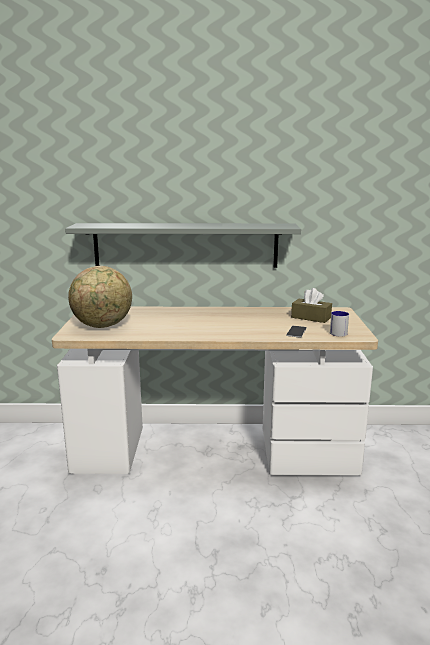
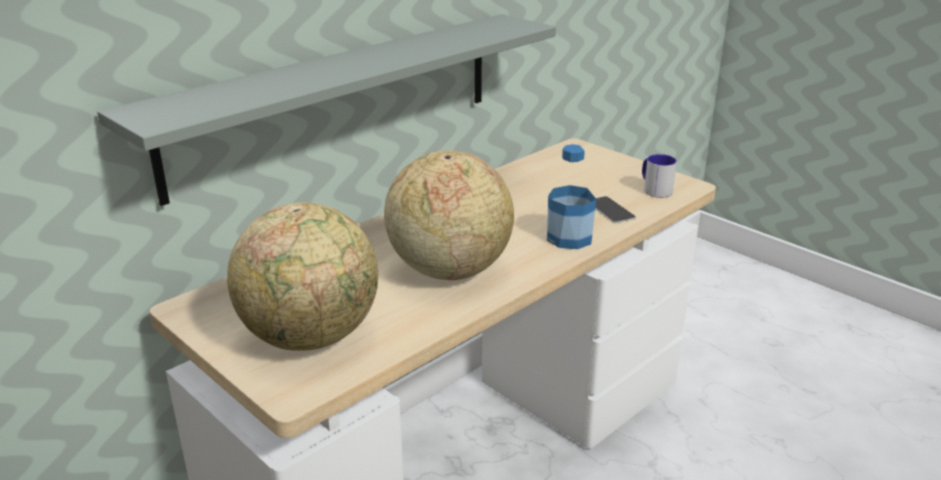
camera: 45 degrees left, 10 degrees up
brown tissue box [291,288,332,323] -> none
none -> globe [384,150,514,280]
none -> bottle [547,144,596,249]

